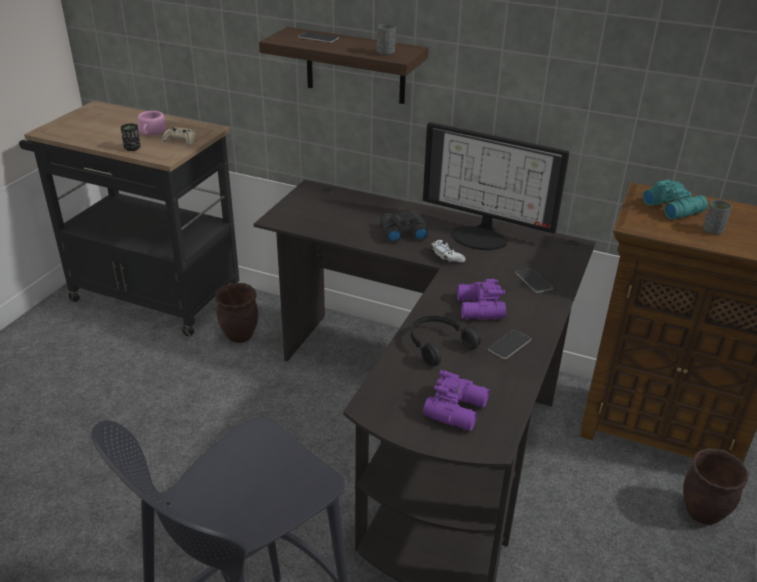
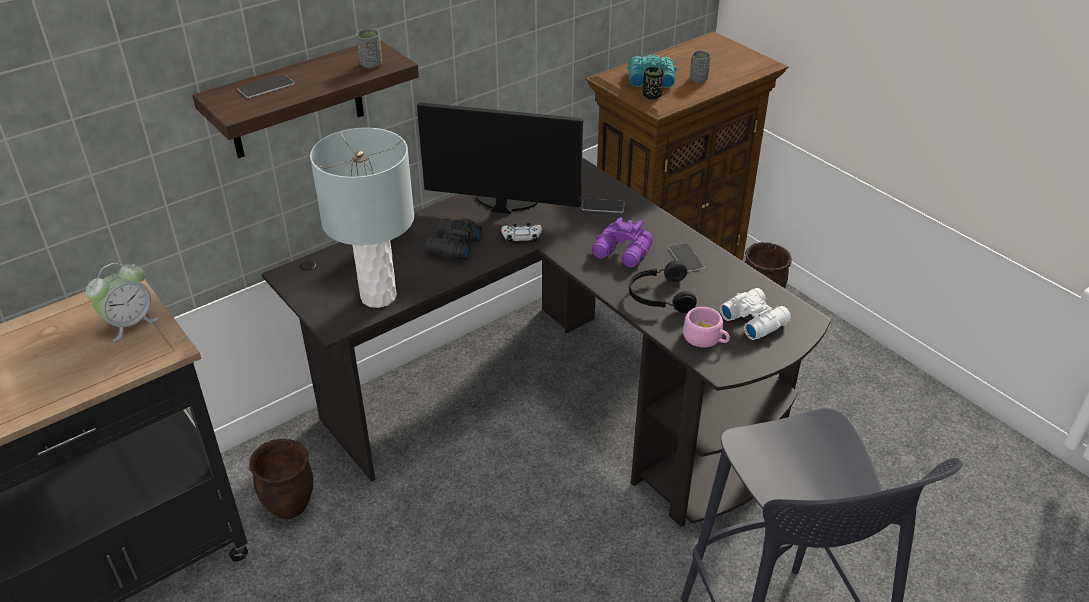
camera: 60 degrees left, 5 degrees up
black cup [121,124,141,151] -> black cup moved to [643,67,664,100]
pink cup [138,111,166,136] -> pink cup moved to [683,307,730,347]
beige game controller [162,127,196,146] -> alarm clock [85,263,159,341]
monitor [423,122,570,250] -> monitor turned 135 degrees counterclockwise [417,102,583,214]
purple binoculars [423,370,490,431] -> white binoculars [720,288,791,340]
none -> grey table lamp [310,127,414,308]

